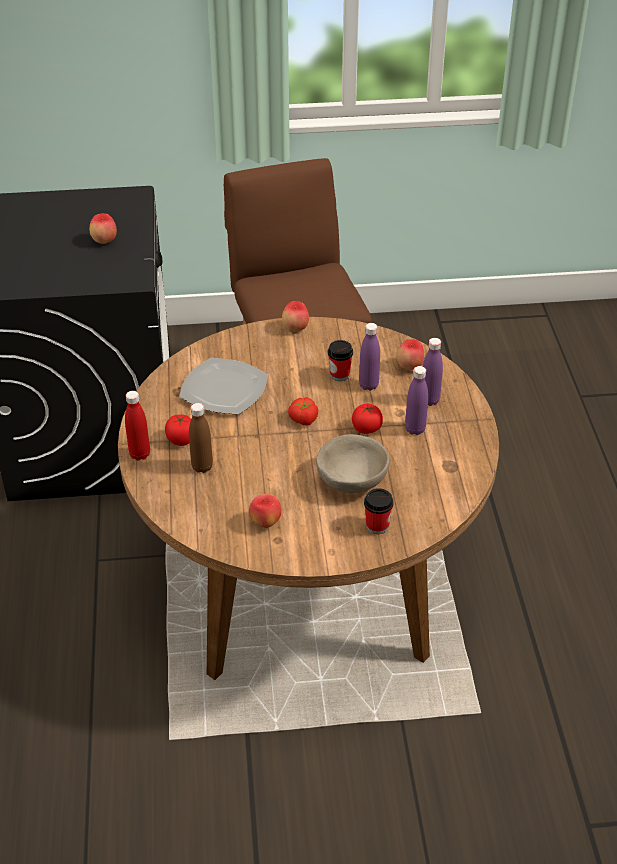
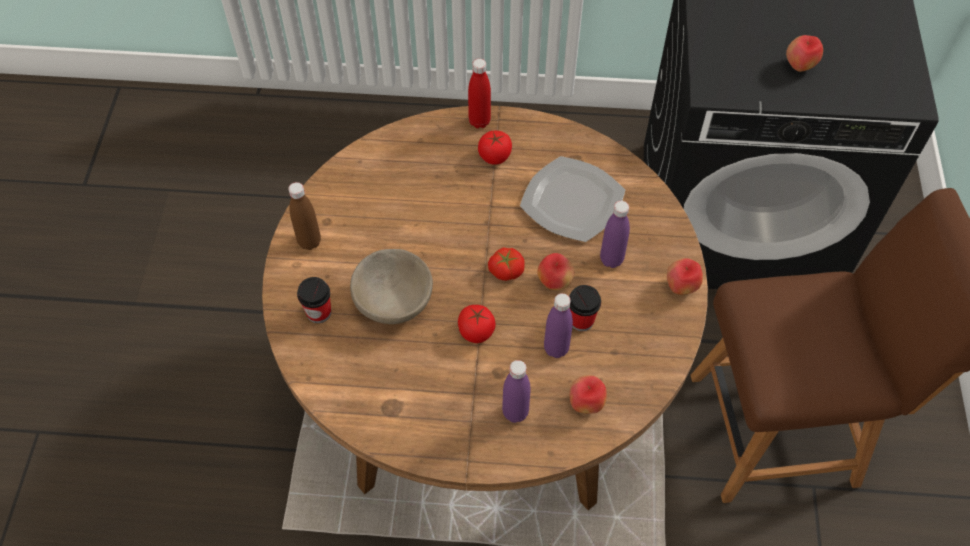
camera: 100 degrees right, 15 degrees up
brown bottle [189,403,213,473] -> brown bottle moved to [288,182,321,250]
apple [249,494,281,528] -> apple moved to [537,253,574,290]
purple bottle [405,366,428,435] -> purple bottle moved to [600,201,630,268]

